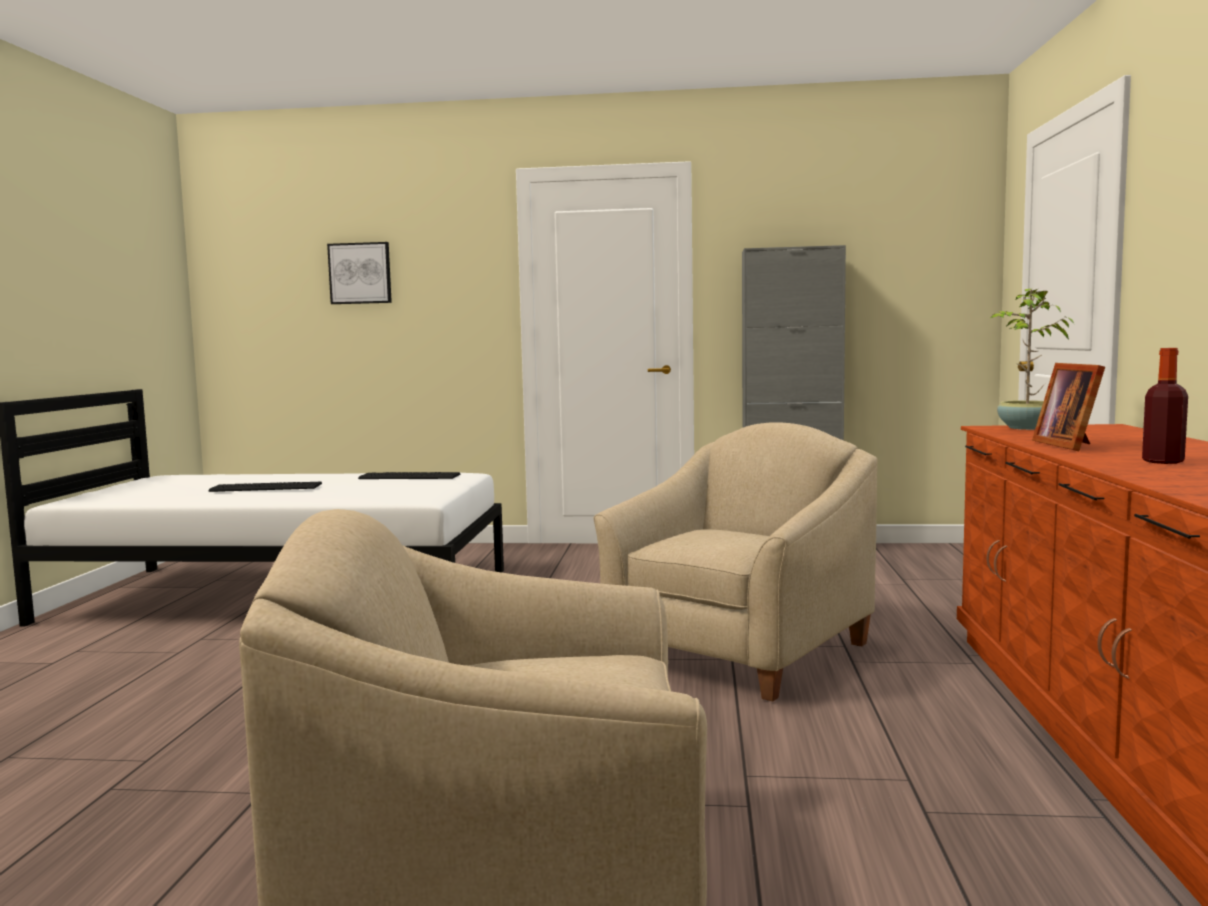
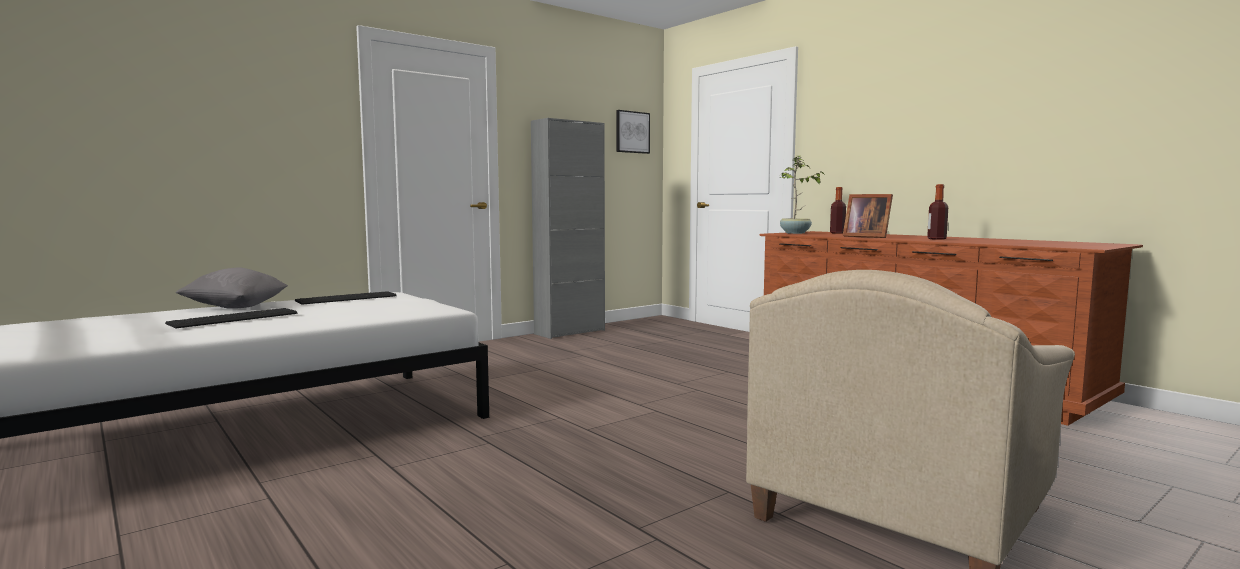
camera: 45 degrees left, 0 degrees up
picture [327,242,392,304] -> picture moved to [616,110,650,154]
beige armchair [594,422,878,702] -> none
none -> grey pillow [175,267,288,309]
none -> bottle [830,187,846,234]

